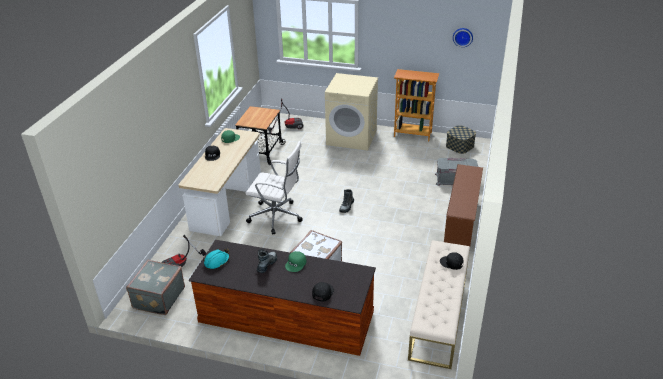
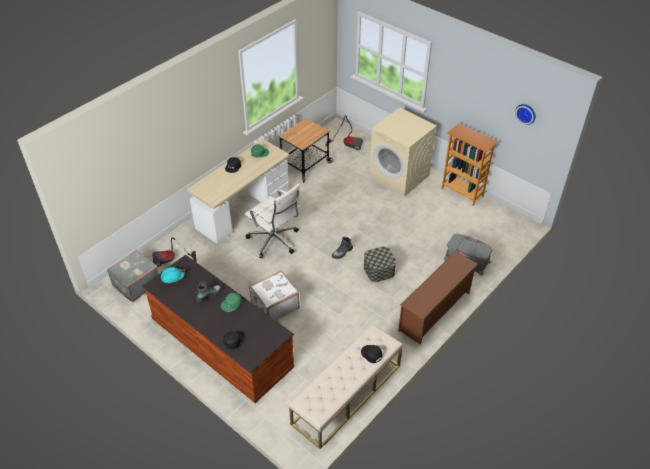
camera: 25 degrees right, 10 degrees up
storage box [446,125,476,154] -> storage box moved to [364,247,396,282]

